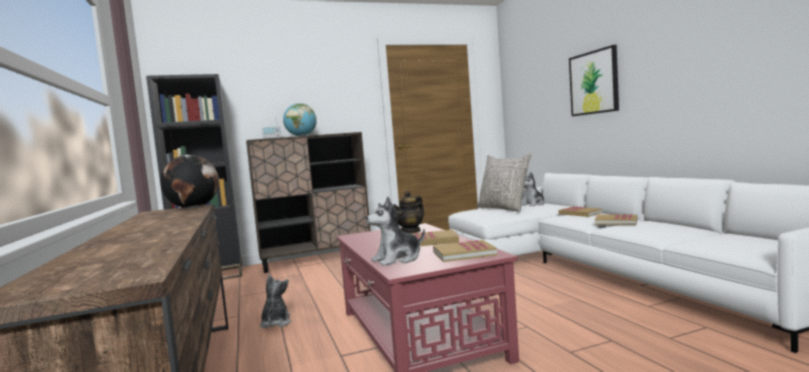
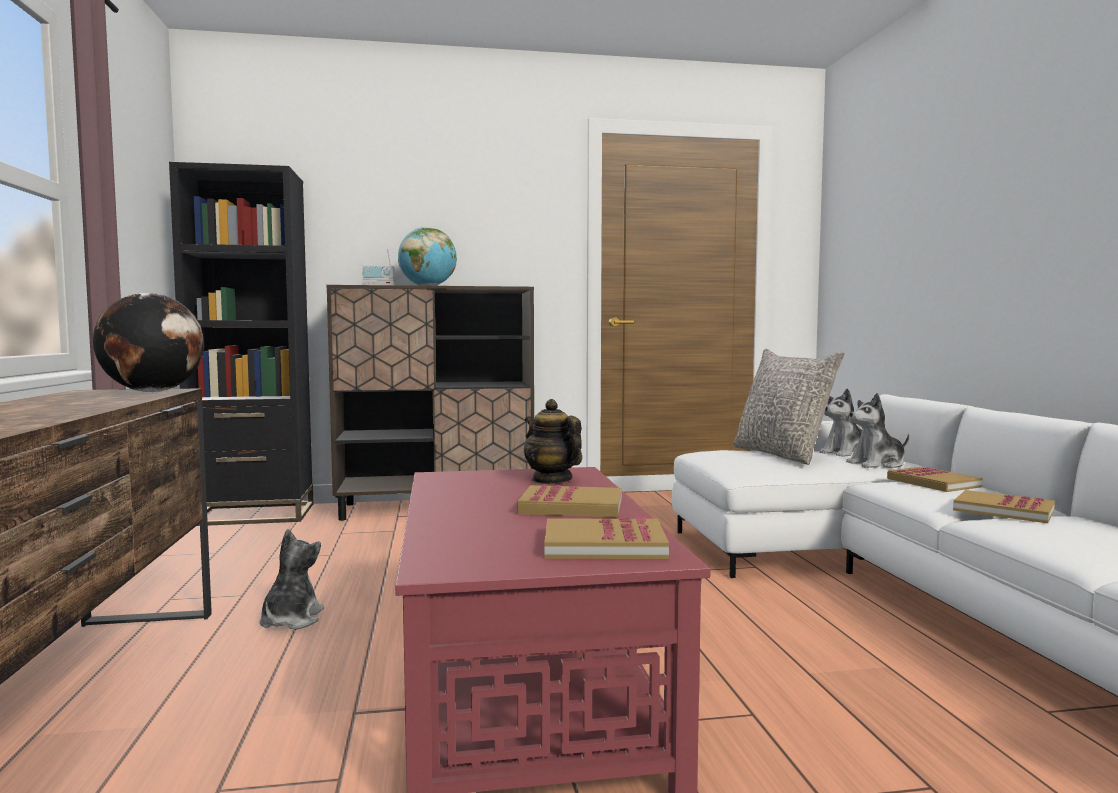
camera: 10 degrees right, 0 degrees up
plush toy [366,197,425,266] -> plush toy moved to [846,393,909,468]
teapot [393,191,424,233] -> teapot turned 90 degrees clockwise [524,399,582,484]
picture [569,45,619,116] -> none

